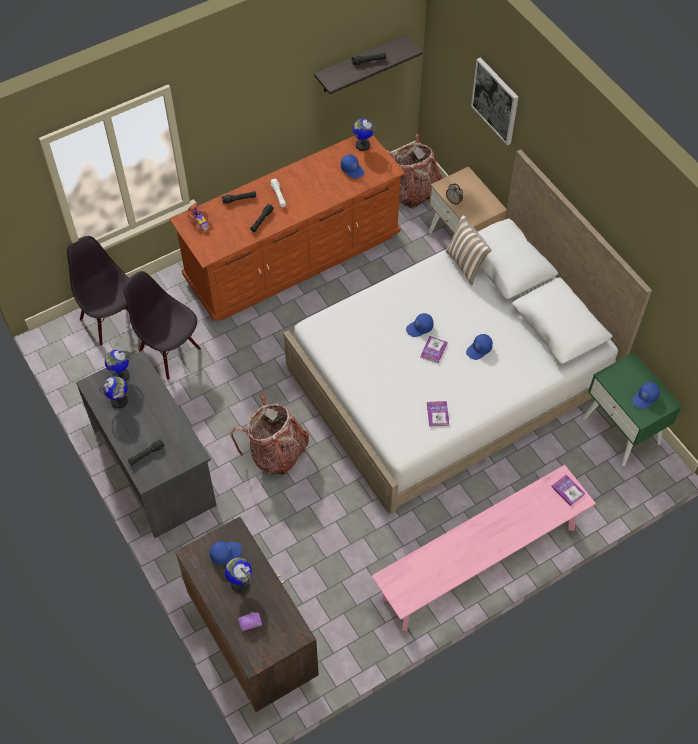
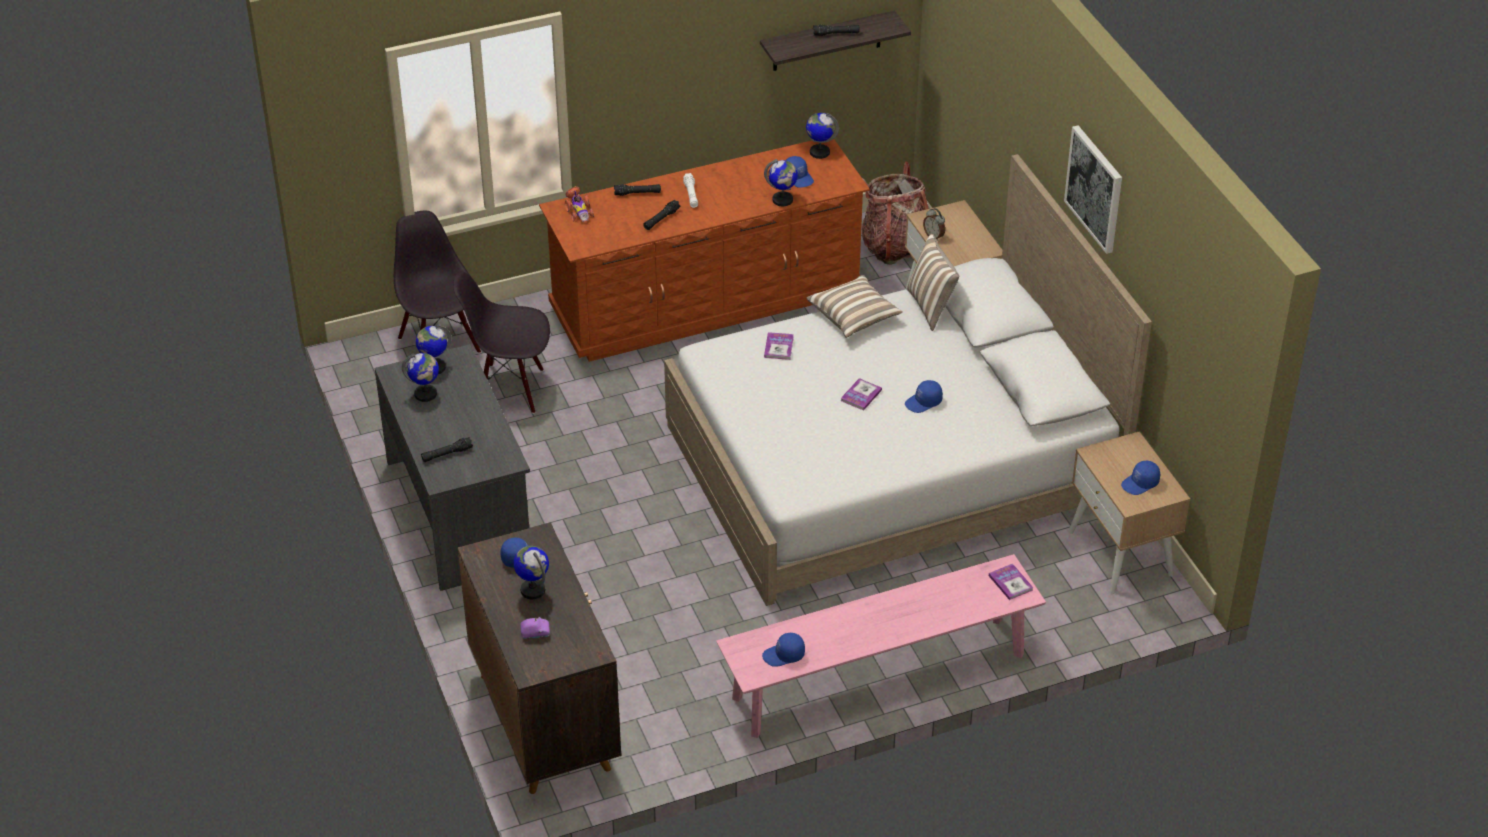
camera: 10 degrees right, 15 degrees down
black chair [123,271,201,380] -> black chair turned 45 degrees counterclockwise [453,271,550,414]
backpack [231,393,309,475] -> none
blue cap [406,313,434,337] -> blue cap moved to [762,632,805,667]
book [427,401,449,427] -> book moved to [764,332,794,360]
picture [471,57,518,145] -> picture moved to [1064,126,1122,254]
green nightstand [583,352,682,466] -> beige nightstand [1068,431,1190,594]
none -> globe [764,159,798,207]
none -> pillow [806,275,903,338]

